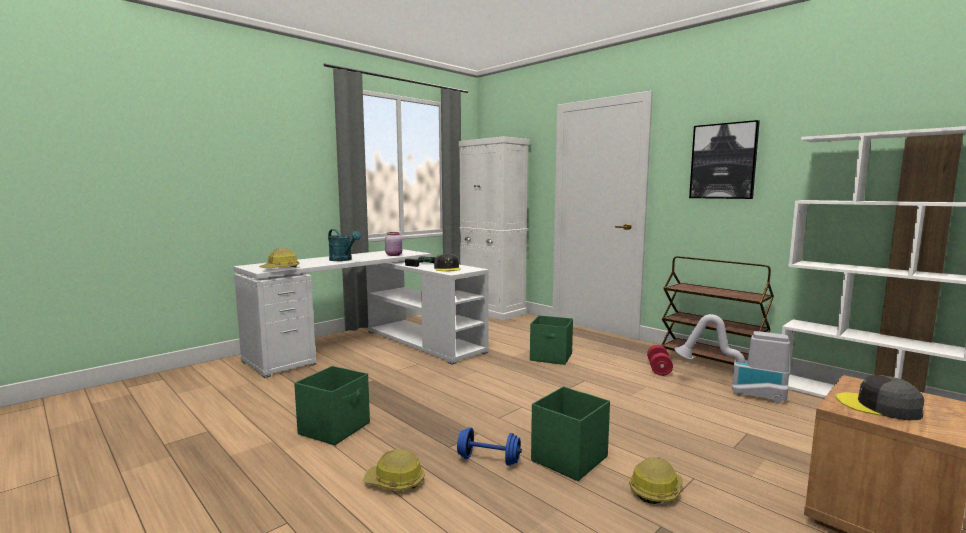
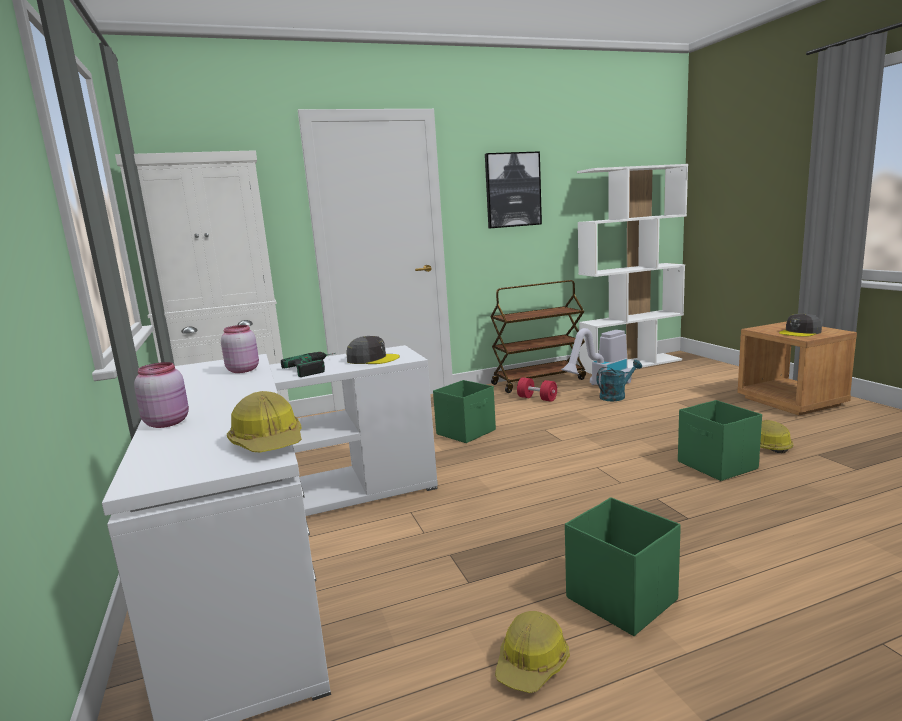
camera: 65 degrees left, 5 degrees up
turquoise watering can [328,229,361,261] -> turquoise watering can moved to [596,360,642,401]
hard hat [363,449,425,491] -> hard hat moved to [495,611,570,693]
blue dumbbell [457,427,522,466] -> none
none -> pink jar [134,362,189,428]

